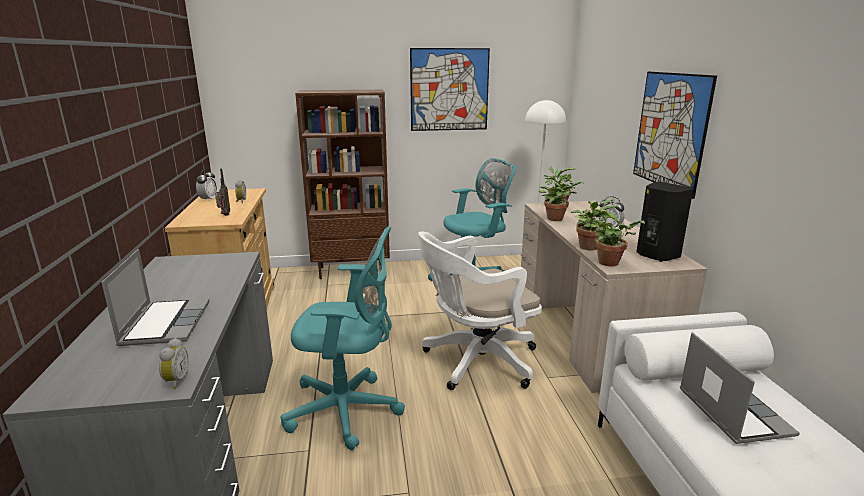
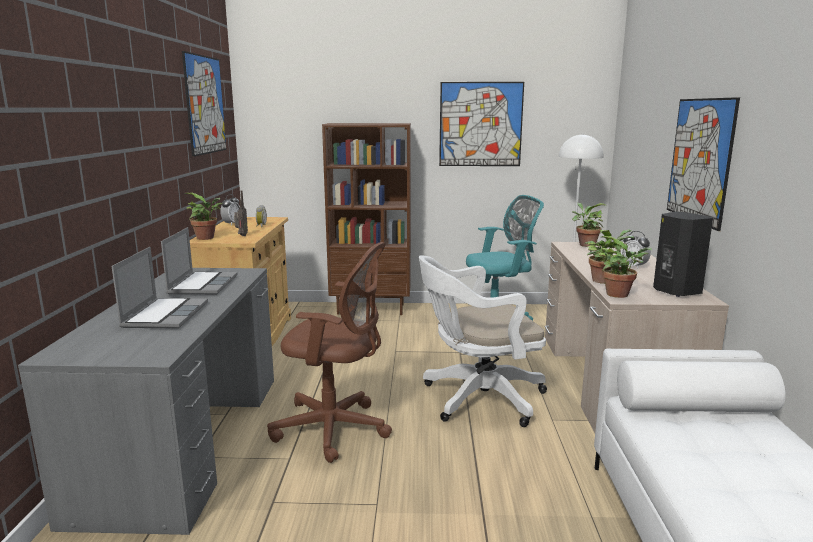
camera: 10 degrees right, 5 degrees down
alarm clock [159,338,189,389] -> none
turquoise office chair [280,226,405,450] -> brown office chair [267,242,392,463]
potted plant [539,177,584,221] -> potted plant moved to [184,193,223,240]
laptop [680,332,800,444] -> laptop moved to [161,227,237,295]
none -> picture [182,51,227,157]

